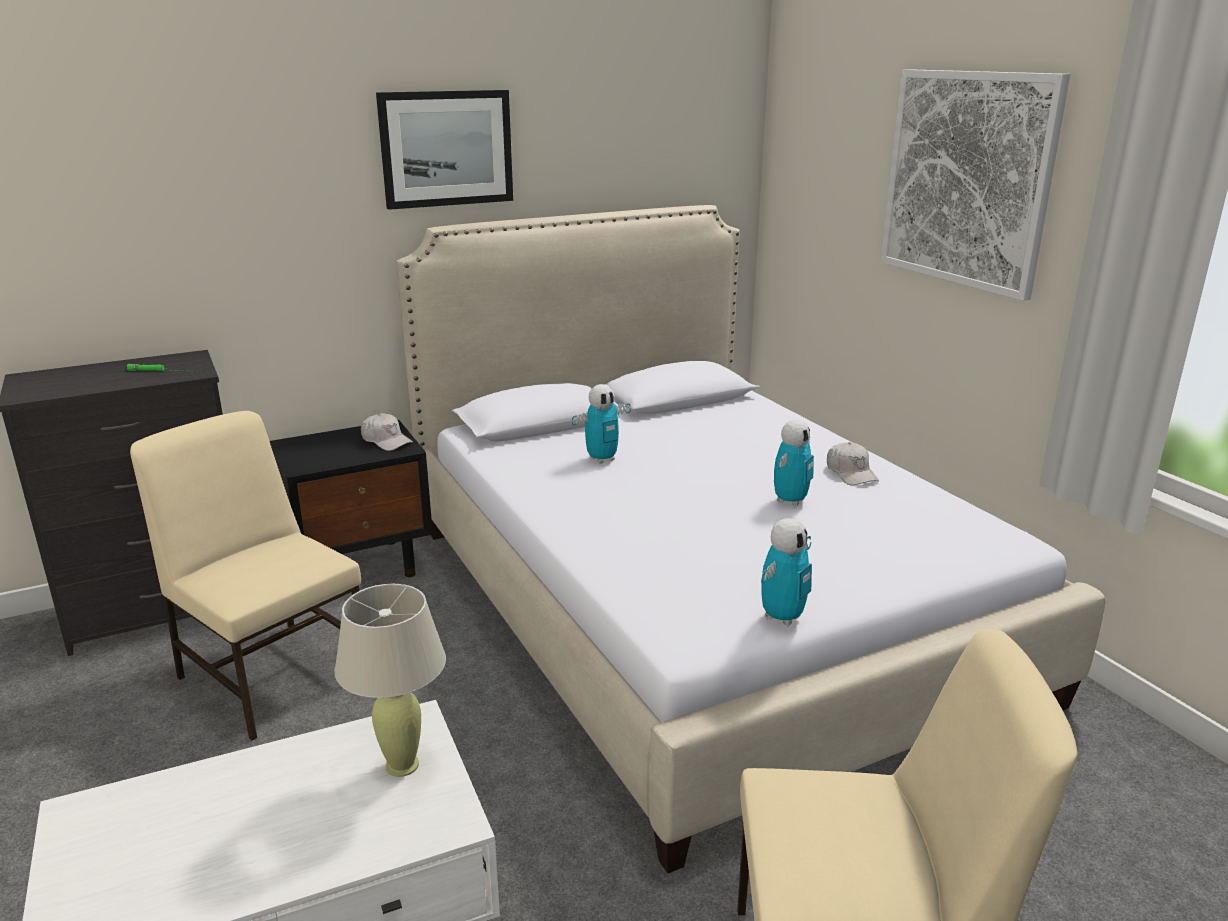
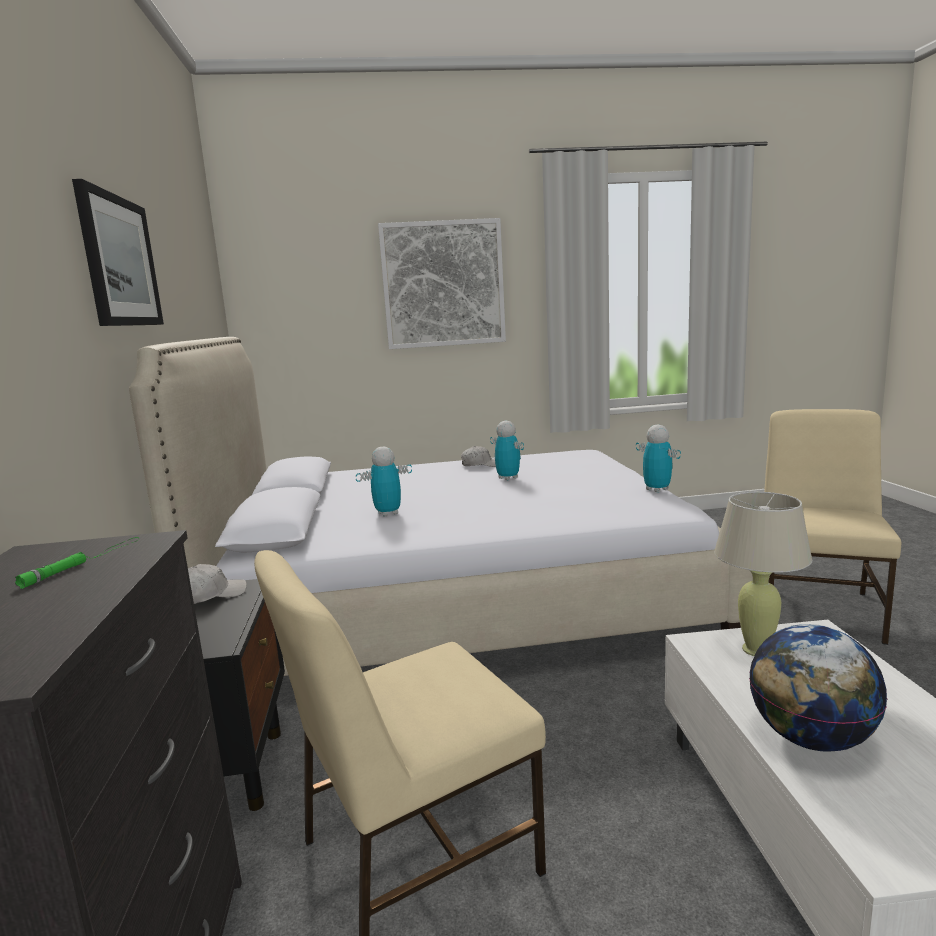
camera: 70 degrees left, 10 degrees down
toy robot [572,384,631,464] -> toy robot turned 105 degrees counterclockwise [356,446,412,517]
none -> globe [749,624,887,752]

